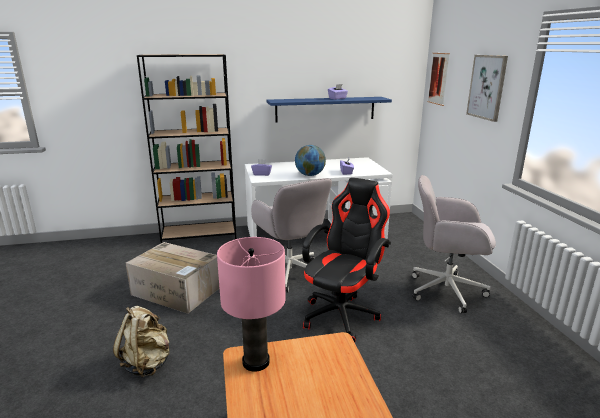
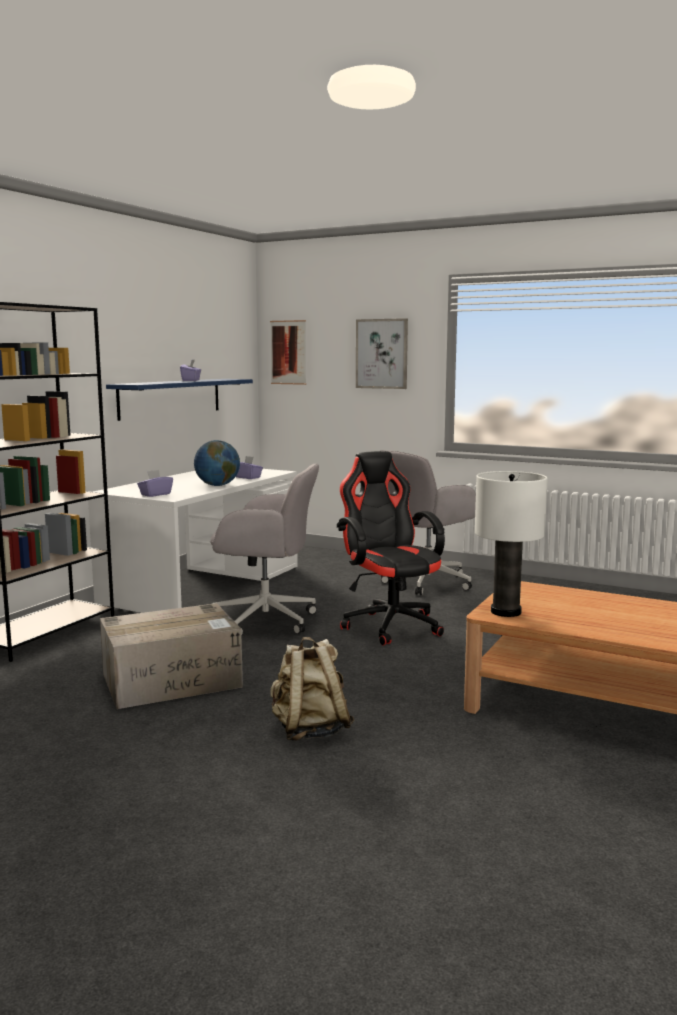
camera: 50 degrees left, 10 degrees down
pink table lamp [217,237,286,372] -> white table lamp [475,471,548,617]

